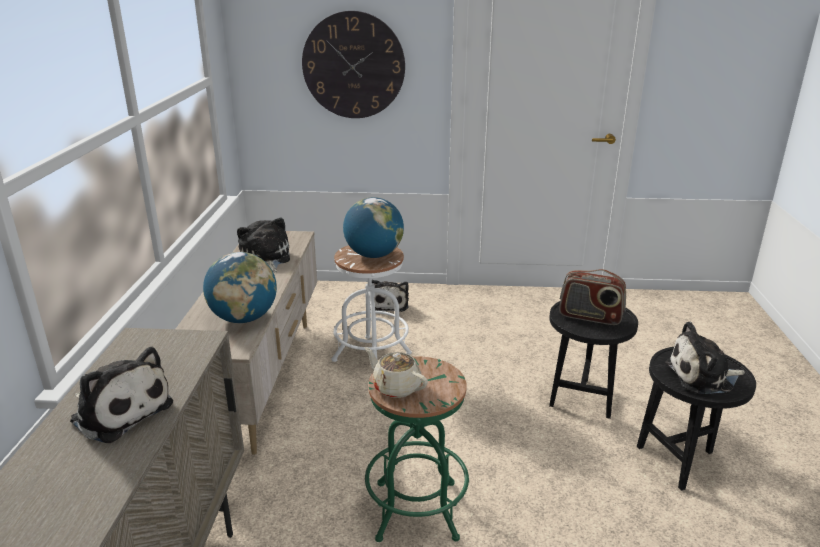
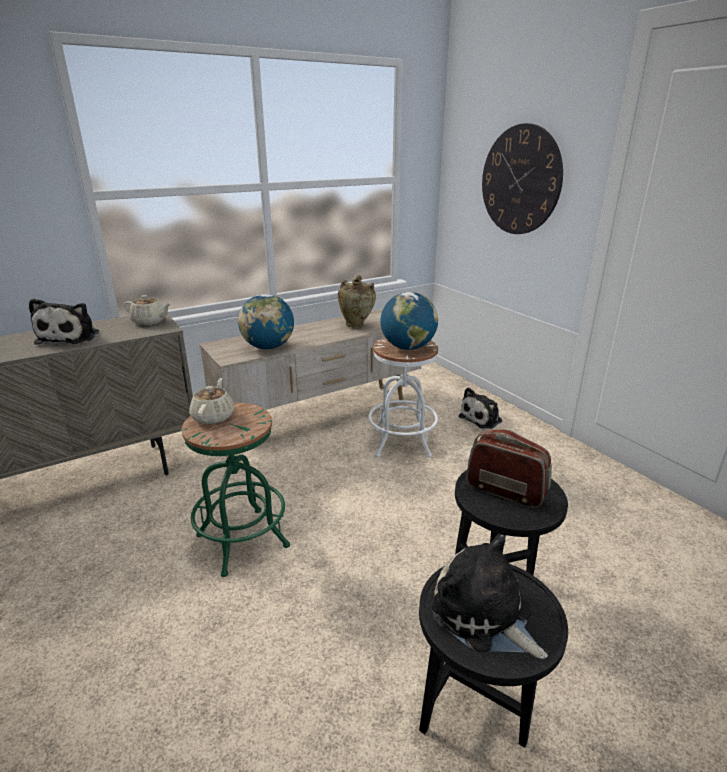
camera: 55 degrees right, 0 degrees up
plush toy [237,218,290,273] -> beige vase [337,275,376,328]
radio [559,269,626,325] -> radio turned 135 degrees clockwise [466,429,552,508]
none -> beige teapot [124,295,171,325]

